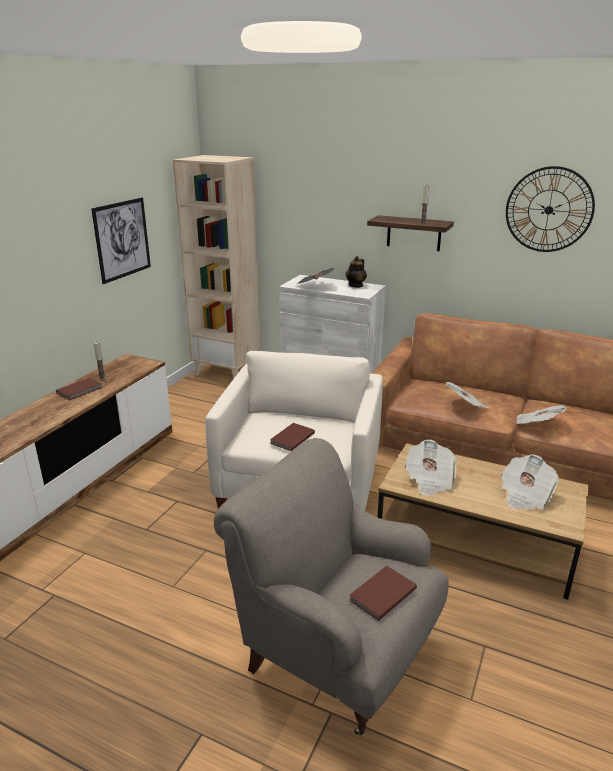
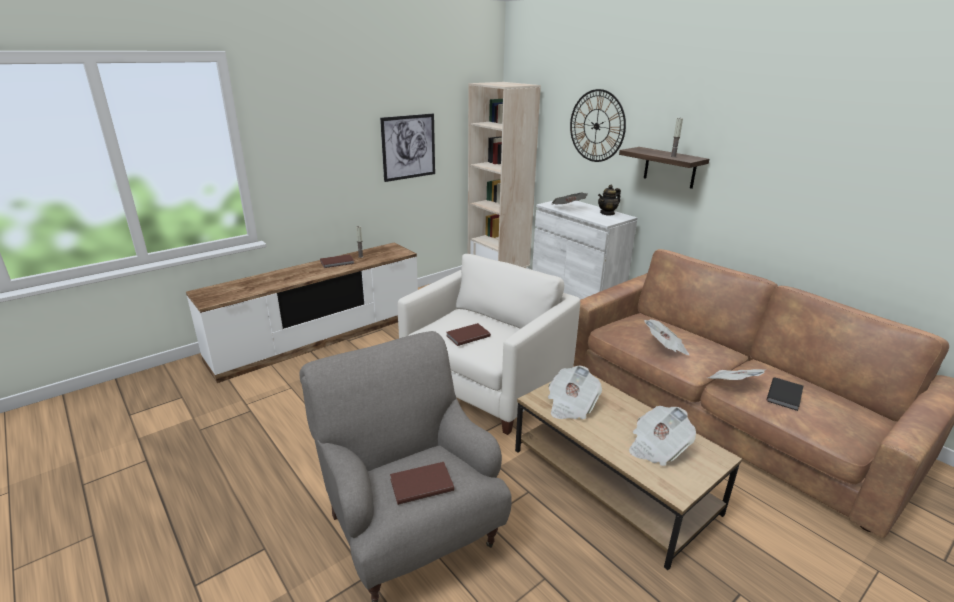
camera: 25 degrees right, 0 degrees up
wall clock [506,166,595,252] -> wall clock moved to [570,89,626,162]
none -> black book [766,377,803,411]

